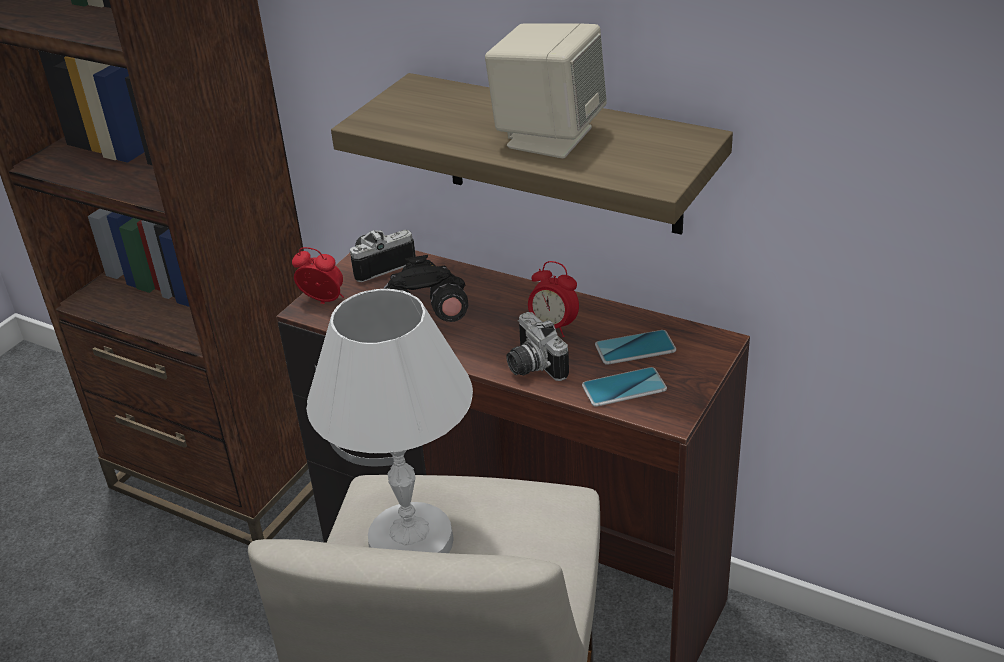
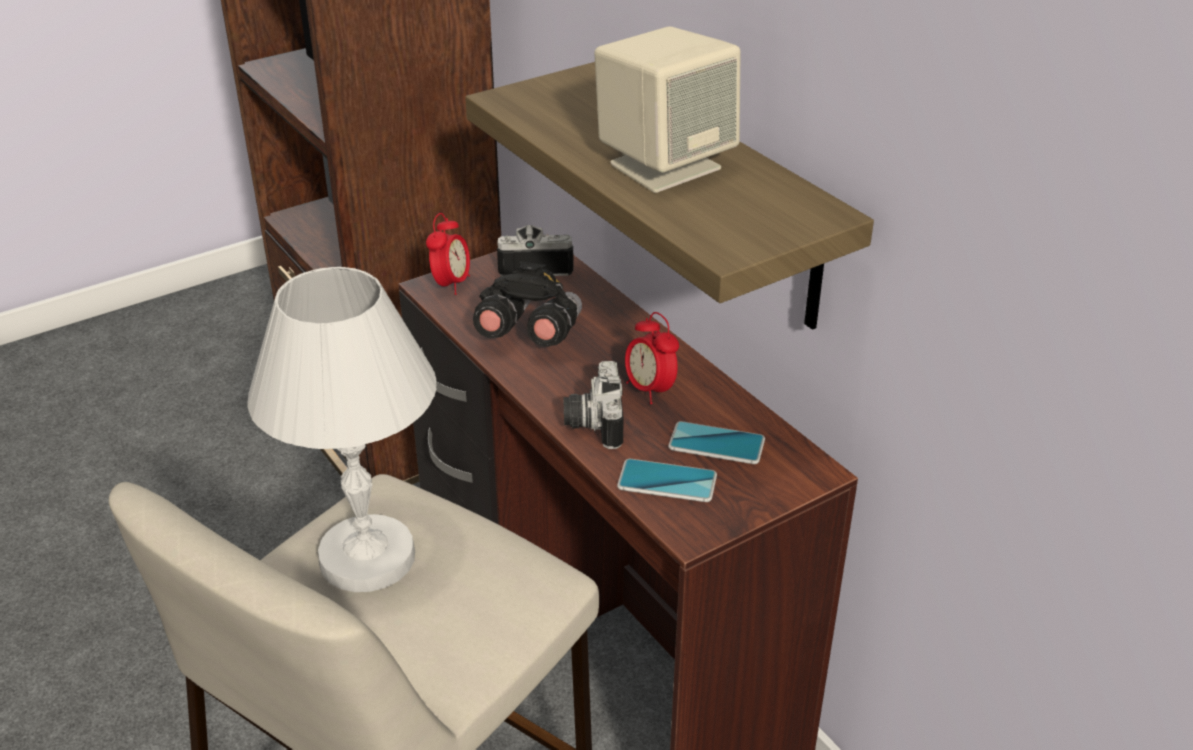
camera: 25 degrees right, 0 degrees up
alarm clock [292,247,344,304] -> alarm clock turned 60 degrees clockwise [426,213,470,295]

